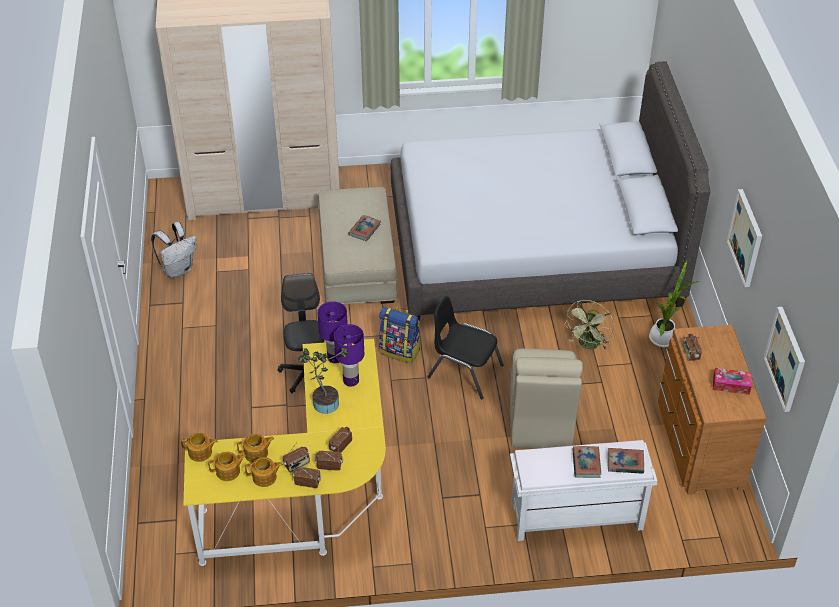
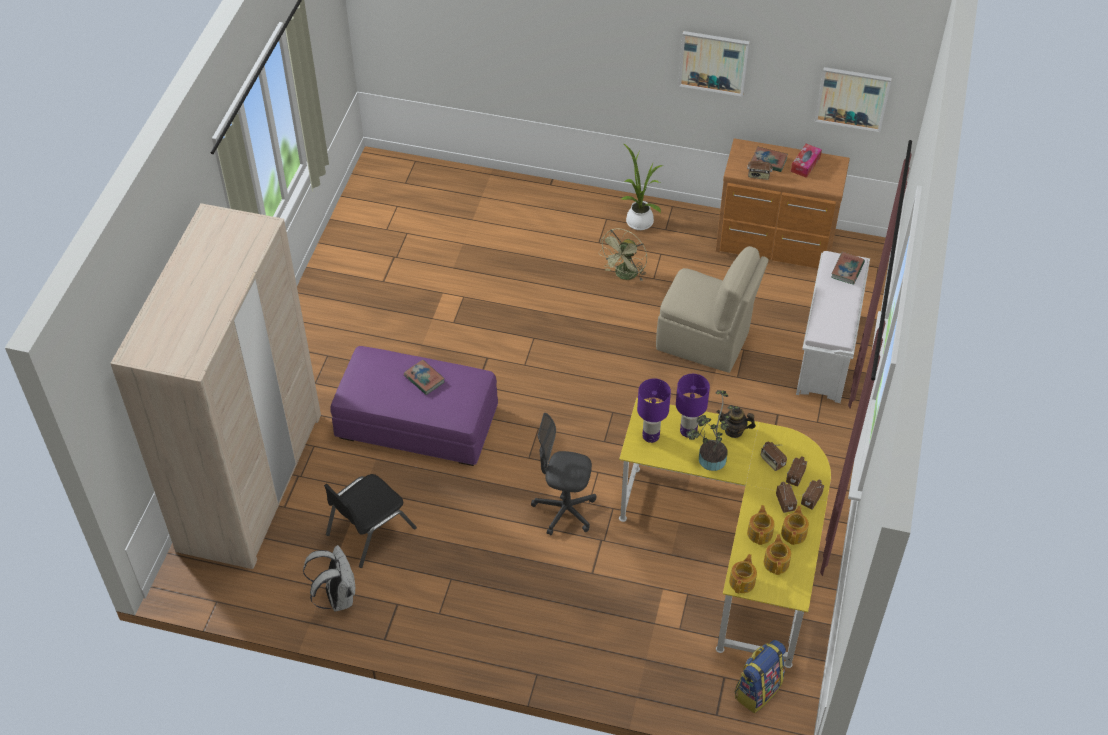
camera: 70 degrees left, 5 degrees up
beige ottoman [318,187,398,304] -> purple ottoman [330,346,498,466]
backpack [379,307,420,363] -> backpack moved to [735,640,786,713]
grey bed [391,61,711,321] -> none
black chair [427,296,504,399] -> black chair moved to [324,474,417,568]
green fan [564,300,614,350] -> green fan turned 75 degrees clockwise [598,228,647,281]
book [572,446,601,478] -> book moved to [751,147,788,172]
none -> teapot [717,408,756,438]

